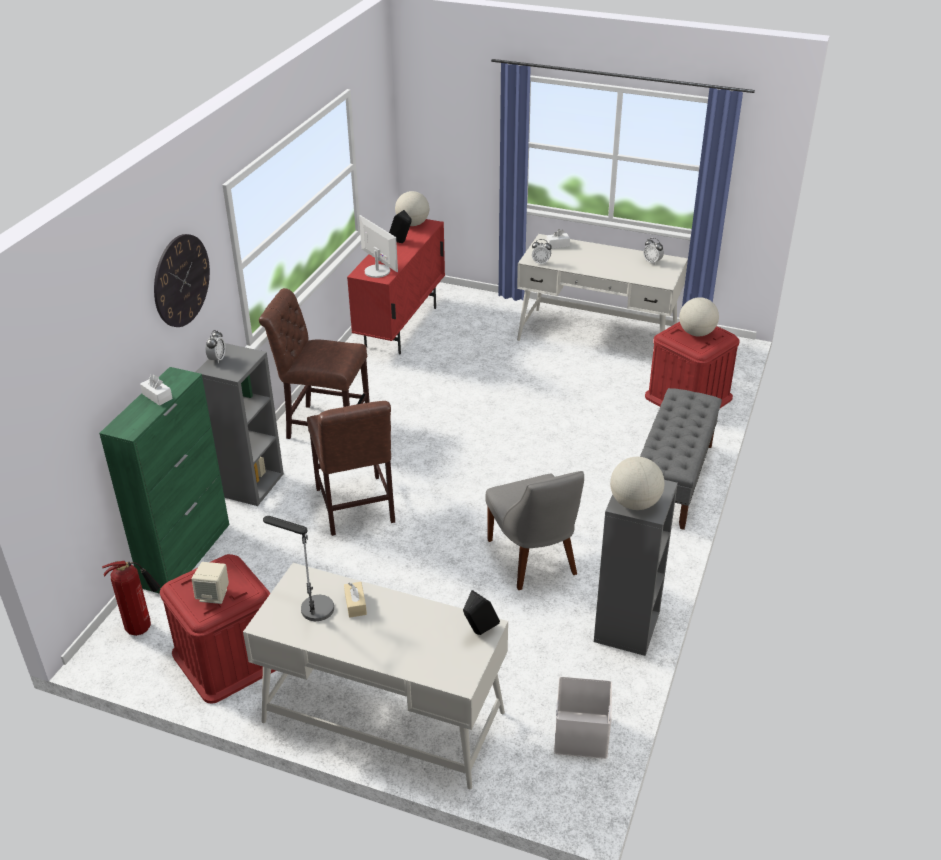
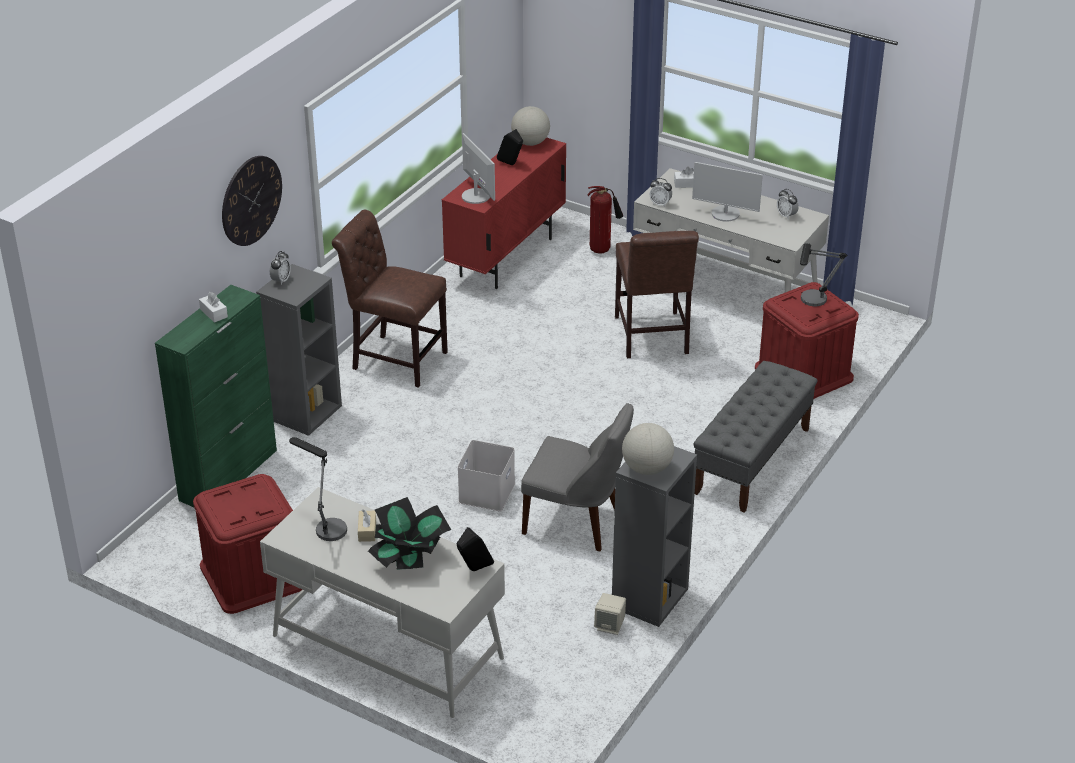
camera: 10 degrees right, 0 degrees up
fire extinguisher [102,561,160,636] -> fire extinguisher moved to [587,186,623,254]
beige speaker [192,562,229,604] -> beige speaker moved to [594,593,626,635]
brown chair [307,401,395,536] -> brown chair moved to [615,231,699,358]
grey chair [485,471,584,590] -> grey chair turned 60 degrees counterclockwise [521,403,634,551]
white storage box [554,677,612,759] -> white storage box moved to [458,440,515,512]
globe [679,297,719,336] -> table lamp [800,243,848,306]
none -> potted plant [368,497,451,570]
none -> monitor [692,162,763,222]

